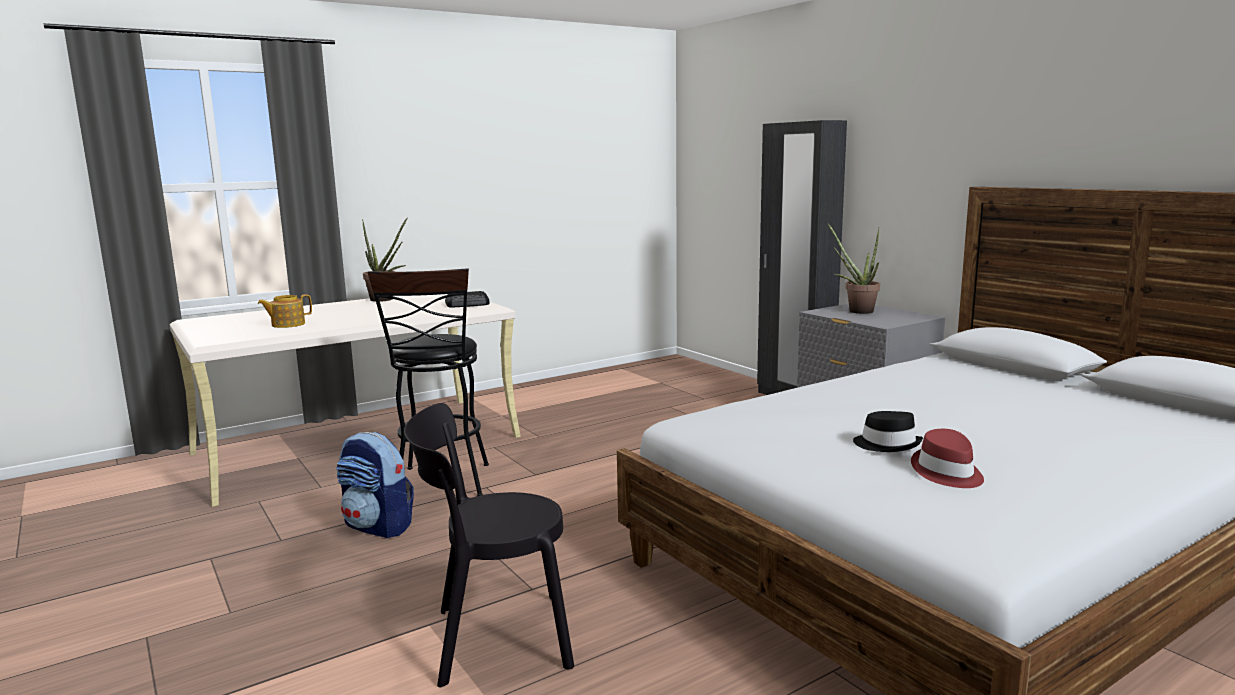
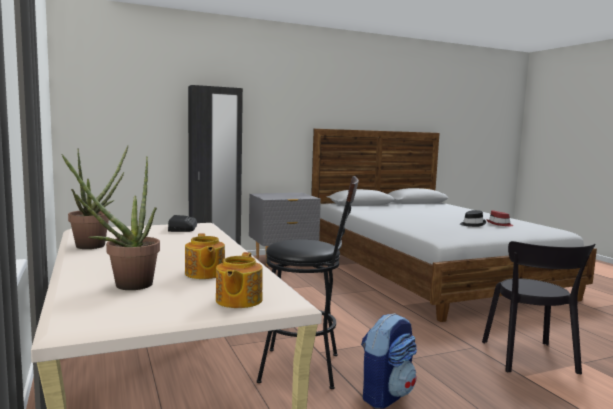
camera: 80 degrees left, 5 degrees down
potted plant [828,224,880,314] -> potted plant moved to [62,154,160,290]
none -> teapot [216,252,263,308]

